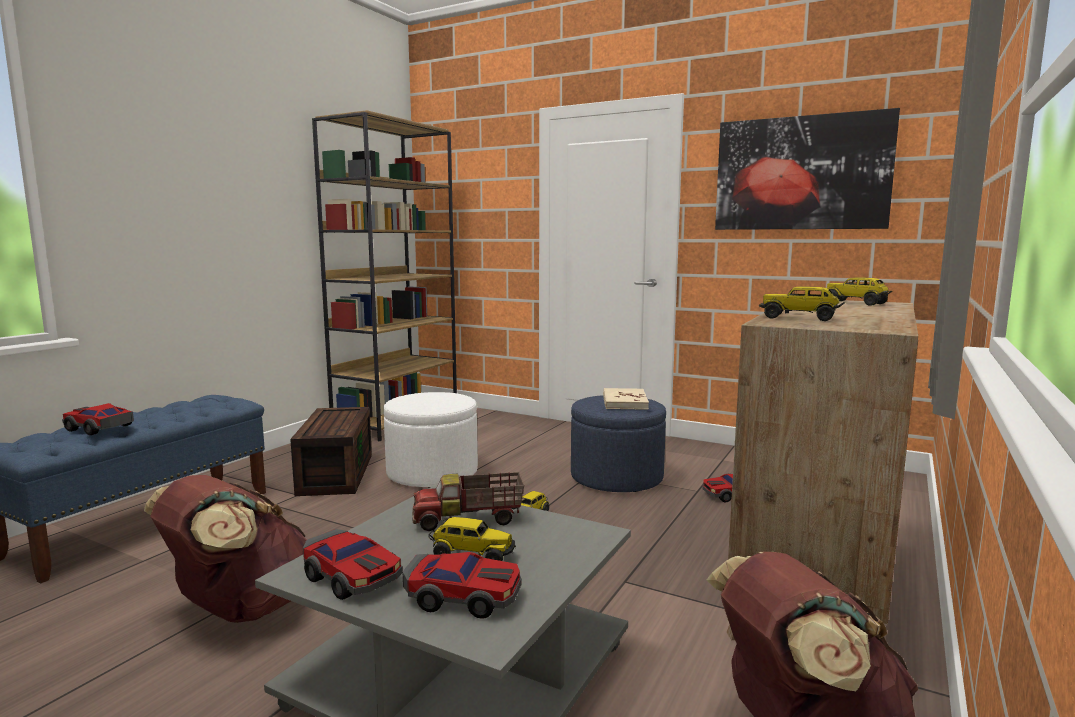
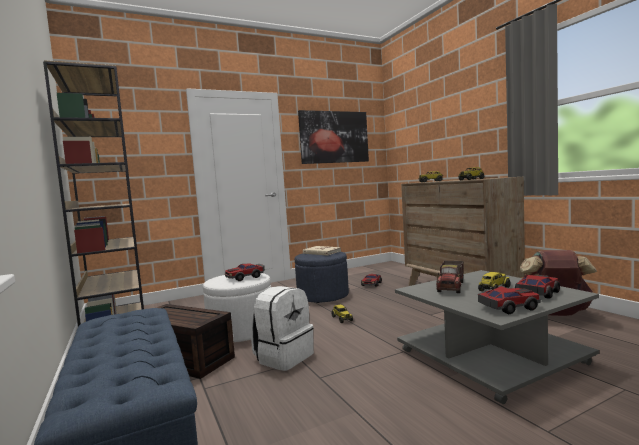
camera: 55 degrees left, 5 degrees down
toy car [62,403,134,435] -> toy car moved to [225,263,265,281]
brown backpack [144,475,307,623] -> none
none -> white backpack [251,286,314,371]

